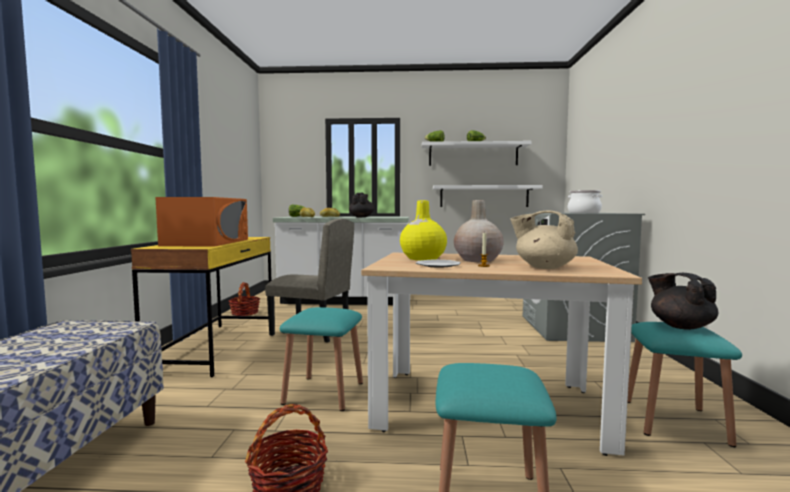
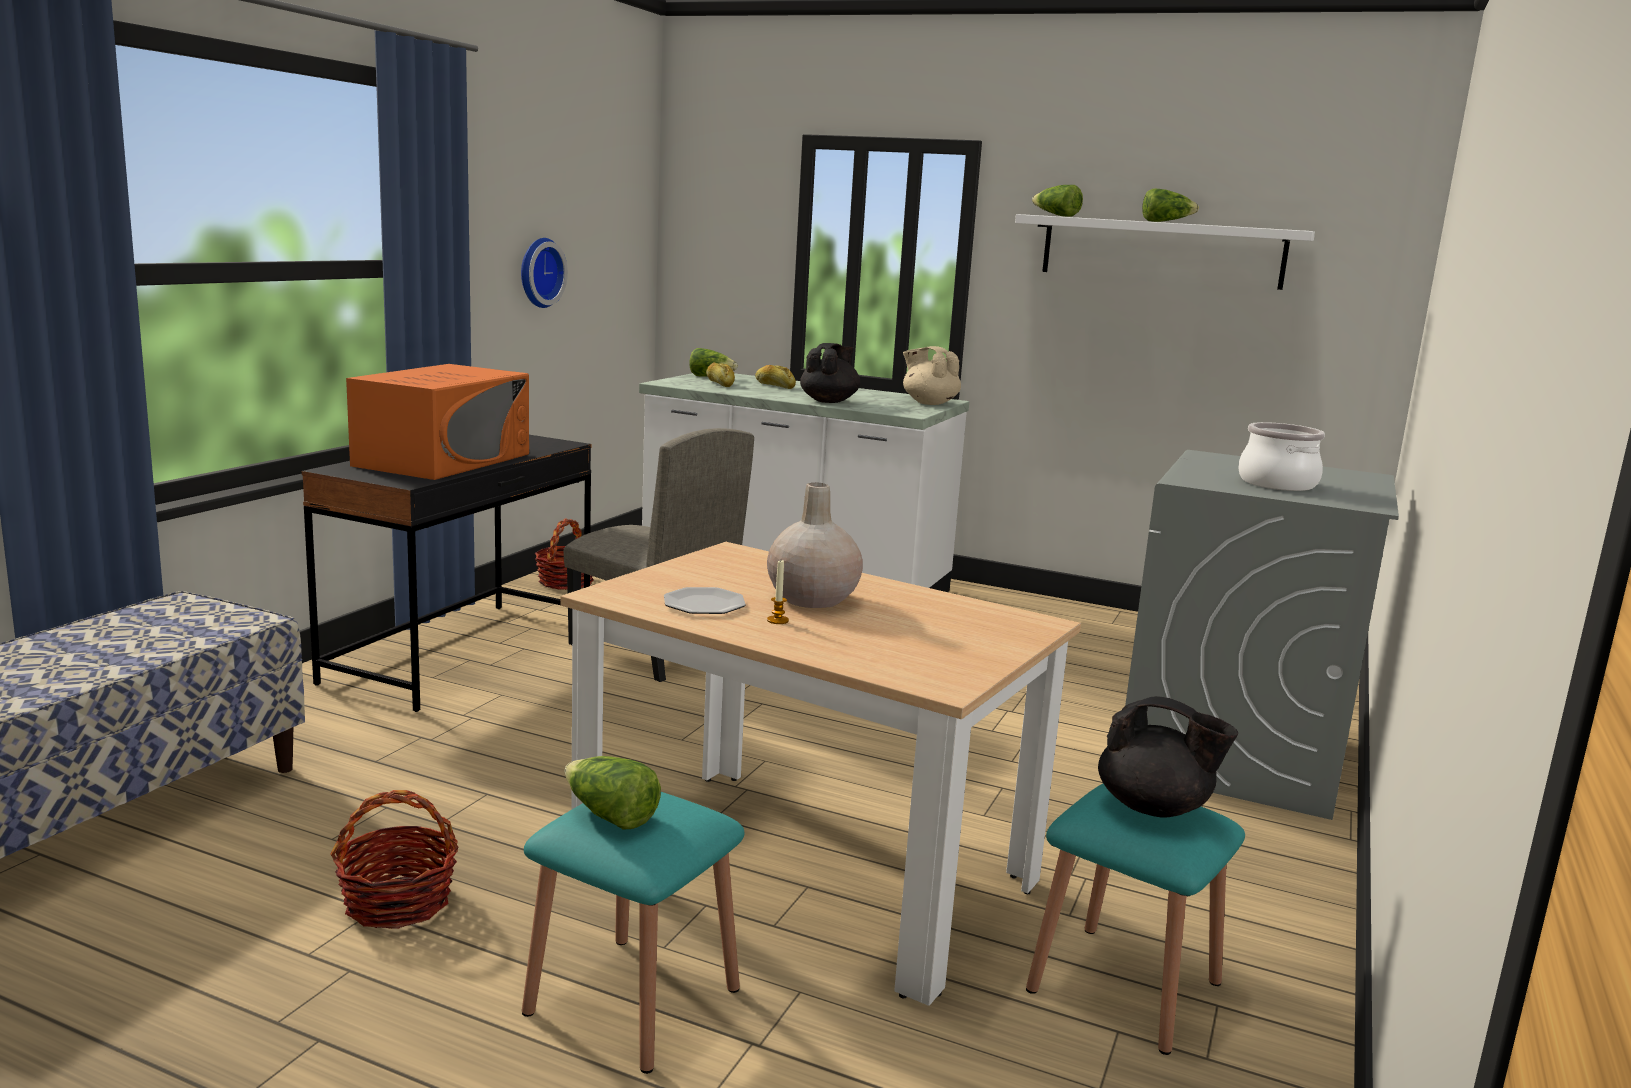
camera: 20 degrees right, 10 degrees up
yellow desk [131,237,271,377] -> black desk [302,435,591,712]
turquoise stool [280,307,363,411] -> none
yellow vase [400,200,447,260] -> none
white shelf [433,185,543,207] -> none
beige teapot [510,211,578,269] -> beige teapot moved to [903,346,961,405]
black teapot [648,273,718,330] -> black teapot turned 120 degrees clockwise [1098,696,1238,818]
none -> wall clock [521,238,568,308]
none -> lettuce [564,756,661,830]

